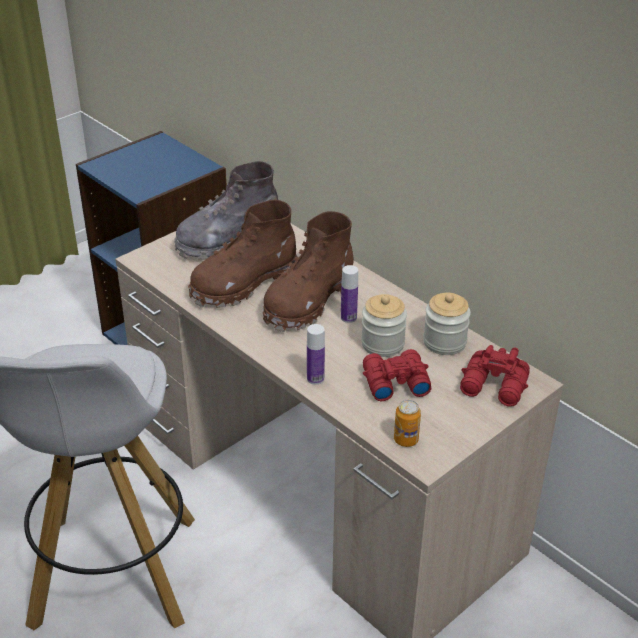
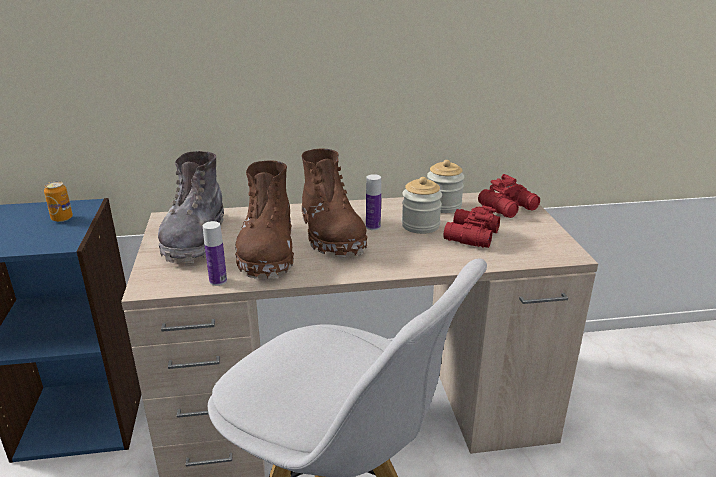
camera: 55 degrees left, 10 degrees down
bottle [307,324,325,385] -> bottle moved to [203,221,227,286]
can [394,400,421,447] -> can moved to [44,181,73,222]

